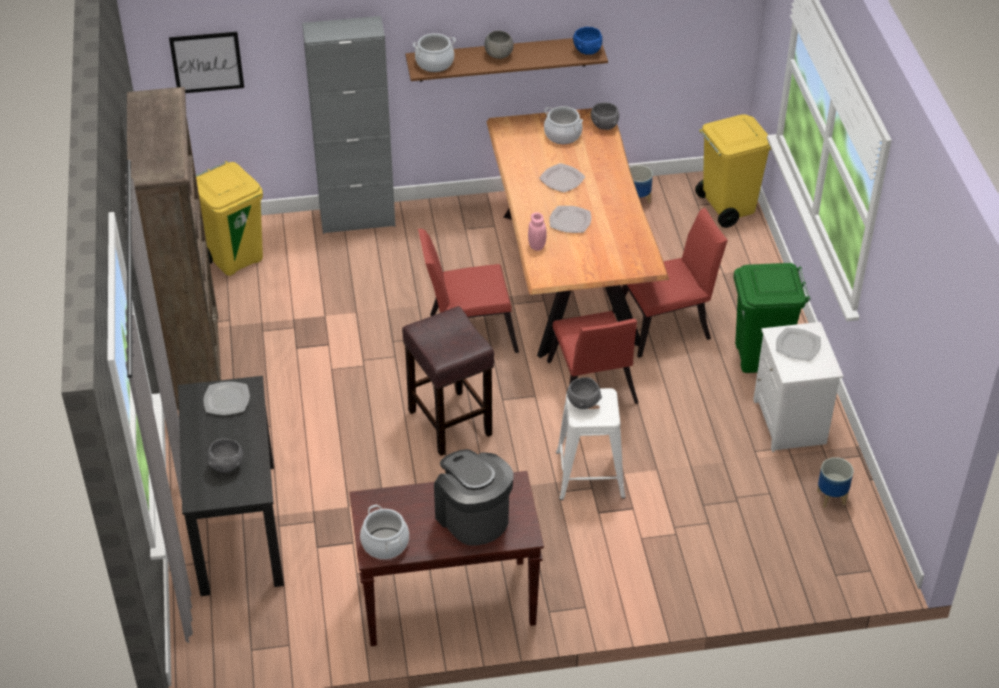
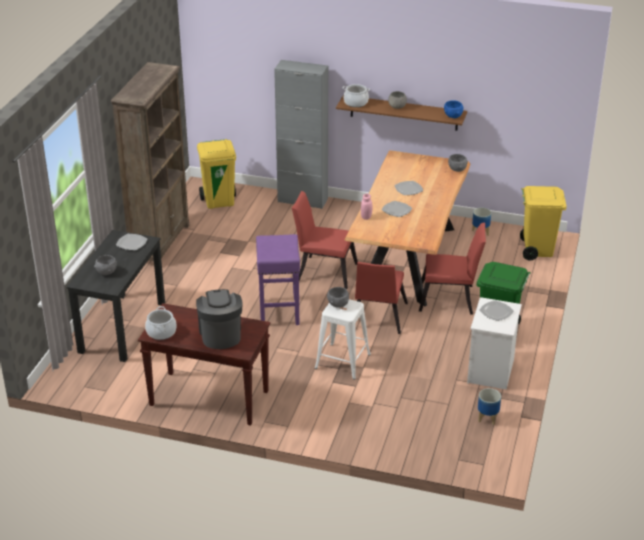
camera: 25 degrees right, 10 degrees down
picture [169,32,244,93] -> none
brown stool [402,306,494,456] -> purple stool [256,234,300,325]
cooking pot [544,106,583,144] -> none

